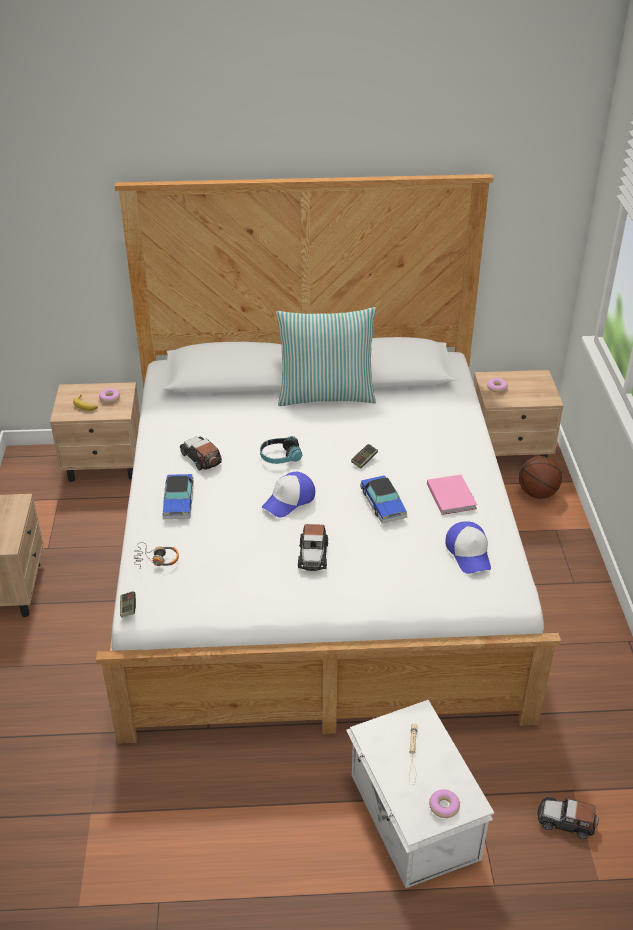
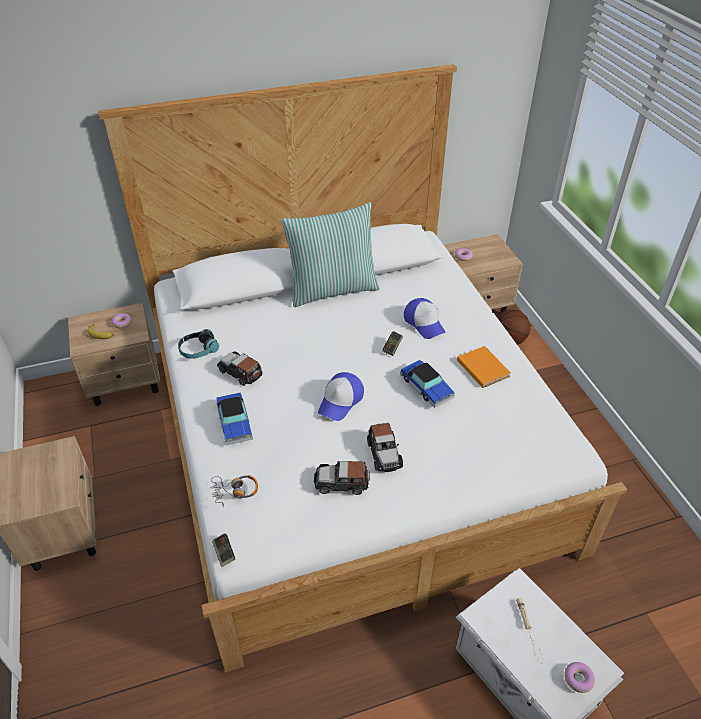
camera: 15 degrees left, 5 degrees up
headphones [260,436,302,464] -> headphones moved to [178,329,219,359]
pink book [427,475,477,515] -> orange book [457,346,511,388]
cap [445,521,491,574] -> cap moved to [404,298,445,339]
toy car [537,797,599,839] -> toy car moved to [314,461,370,495]

